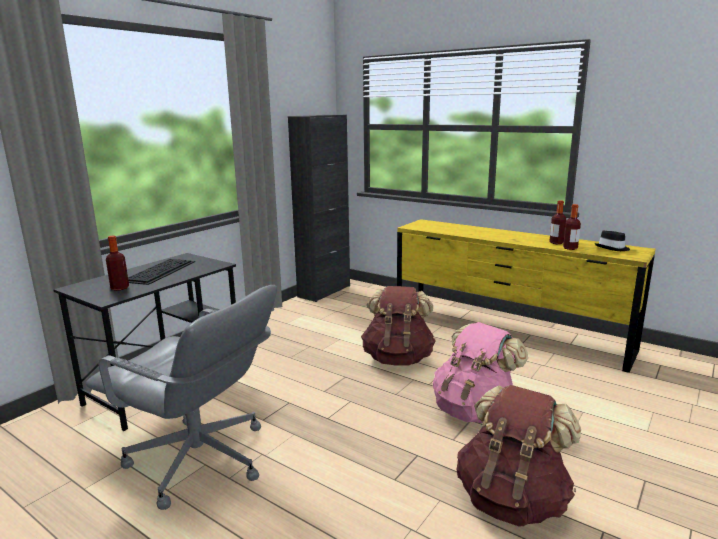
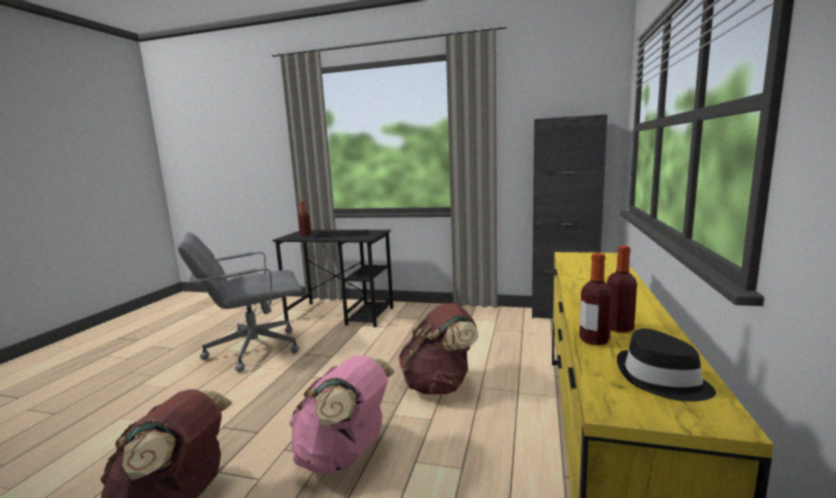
camera: 70 degrees right, 5 degrees down
grey office chair [86,285,277,510] -> grey office chair turned 60 degrees clockwise [178,232,302,372]

